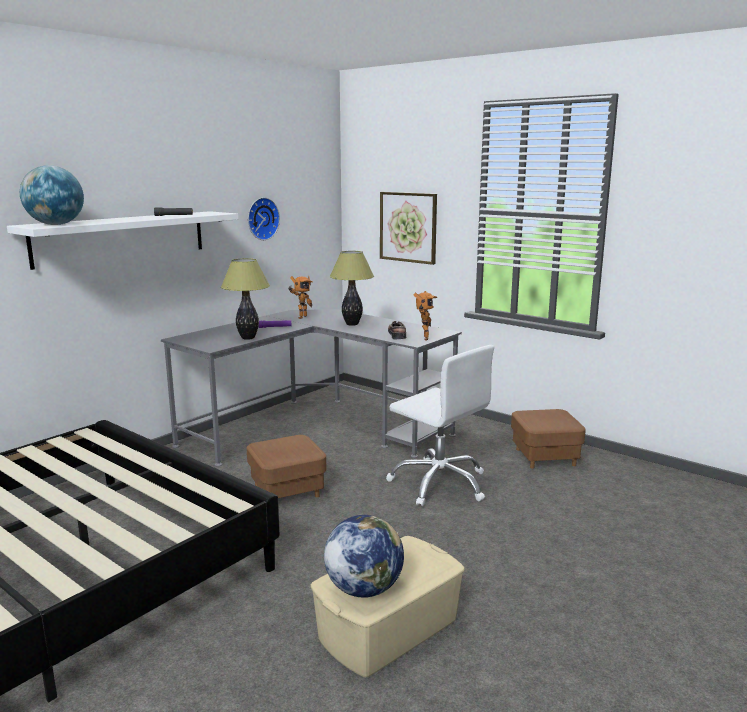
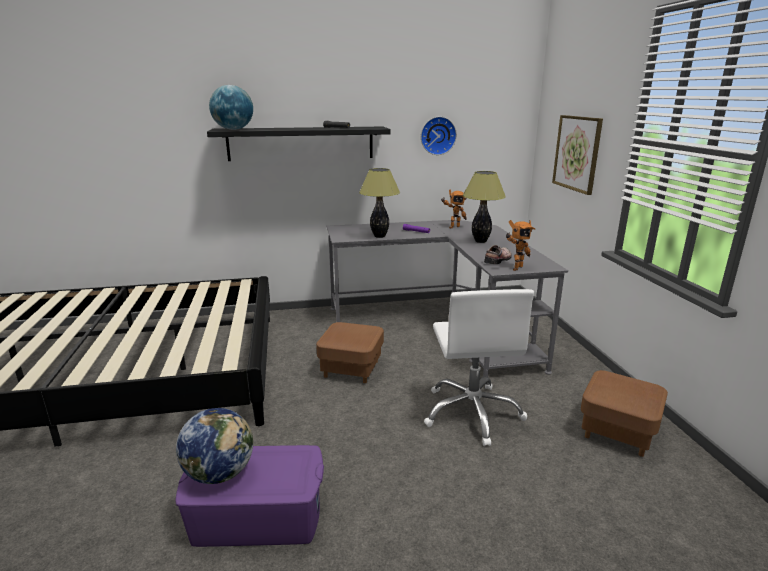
camera: 40 degrees right, 5 degrees up
white shelf [7,211,238,270] -> black shelf [207,127,391,161]
beige storage box [310,536,465,677] -> purple storage box [176,445,324,547]

